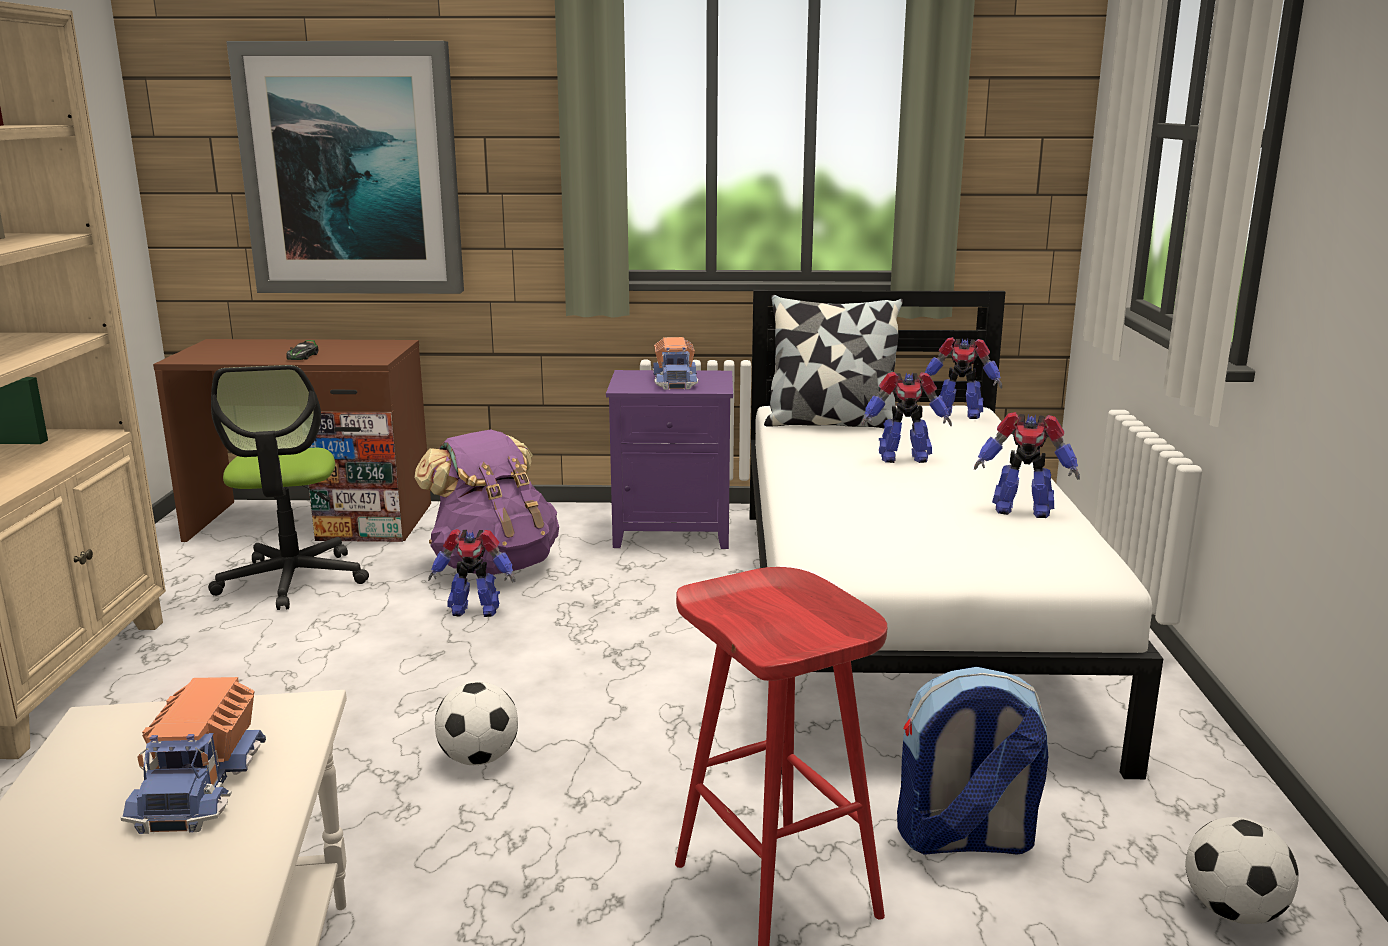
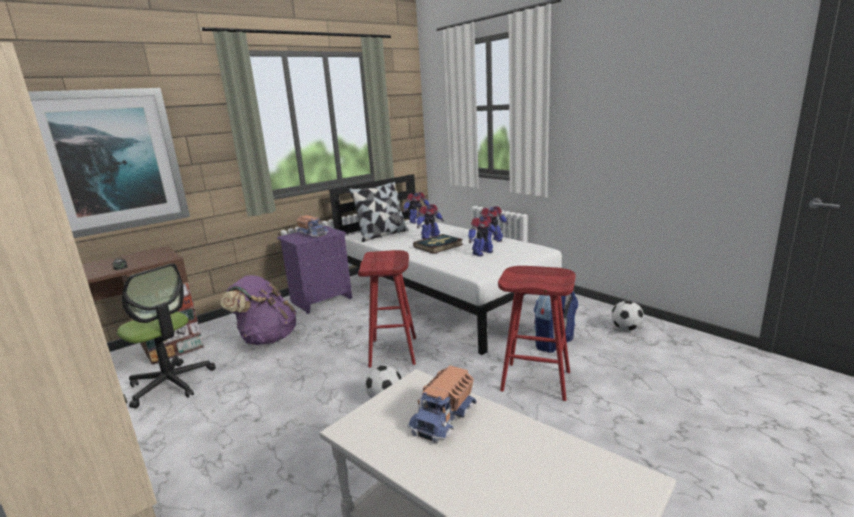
camera: 40 degrees left, 0 degrees up
toy truck [121,677,266,834] -> toy truck turned 75 degrees clockwise [408,365,477,443]
toy robot [428,529,516,617] -> toy robot moved to [468,215,498,256]
none -> red stool [358,250,416,368]
none -> book [413,234,463,254]

